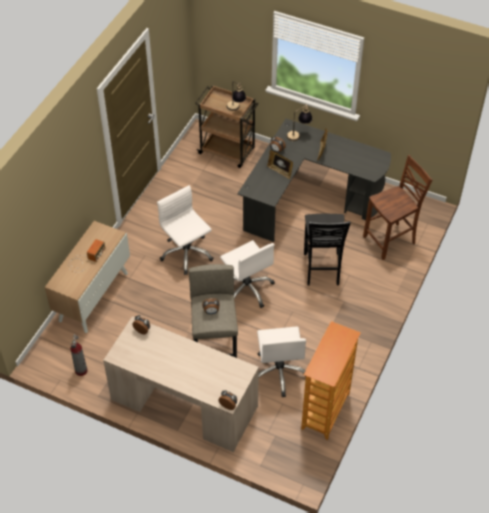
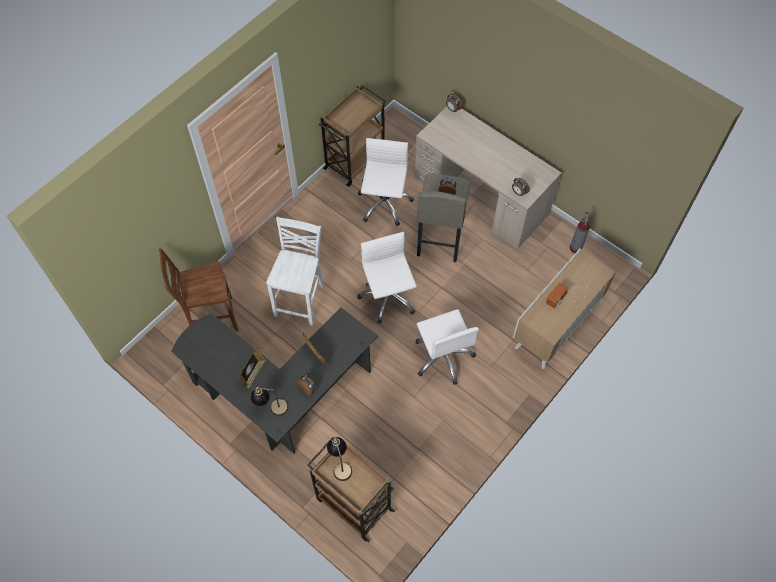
camera: 165 degrees left, 10 degrees up
bookcase [301,321,361,440] -> brown cart [319,85,386,187]
black chair [304,214,351,286] -> white chair [266,217,324,326]

